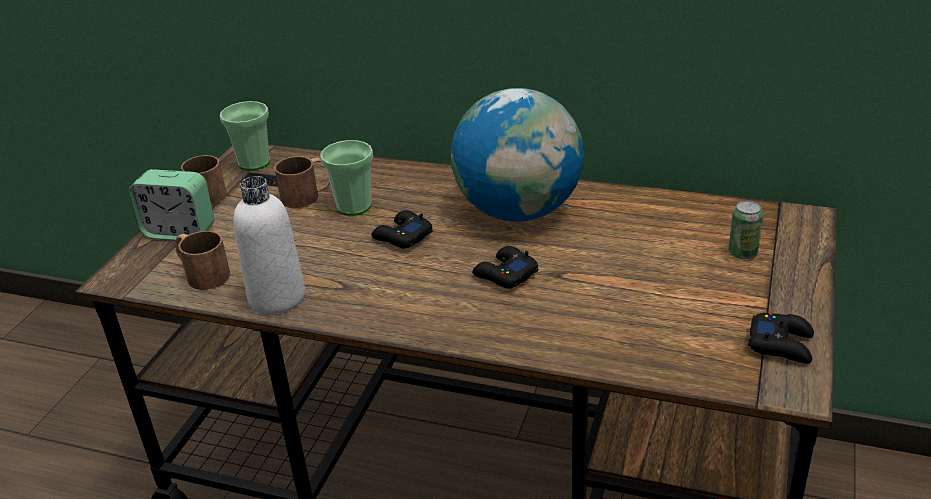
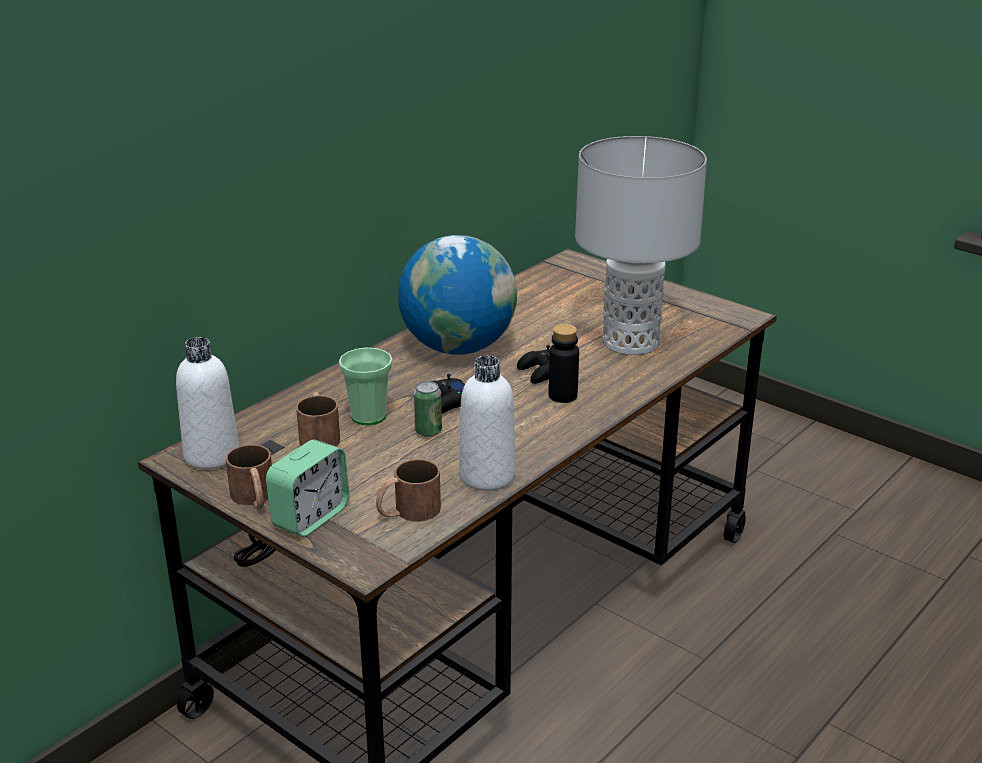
camera: 70 degrees left, 5 degrees down
cup [220,101,270,171] -> white bottle [176,337,239,470]
can [728,200,763,259] -> can moved to [414,381,442,437]
black game controller [748,313,814,364] -> none
none -> black bottle [548,324,579,403]
none -> white table lamp [575,136,707,355]

